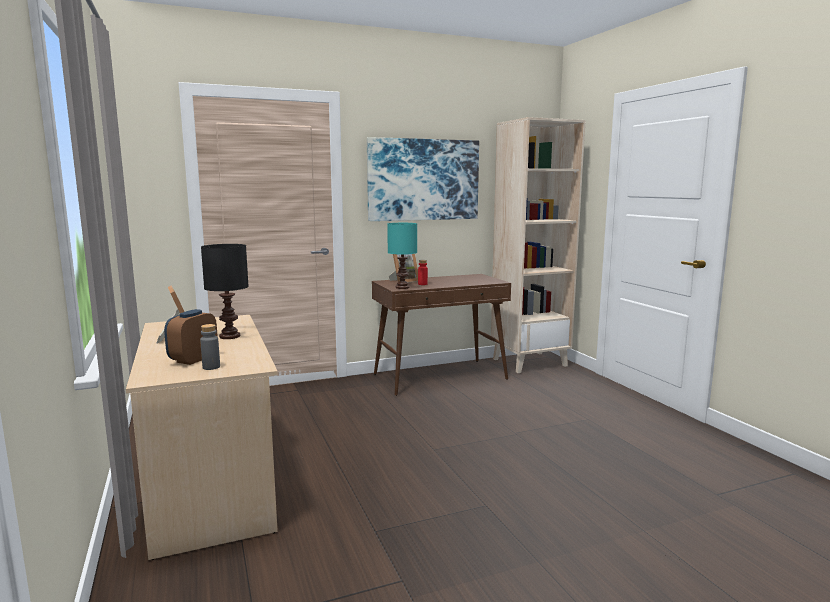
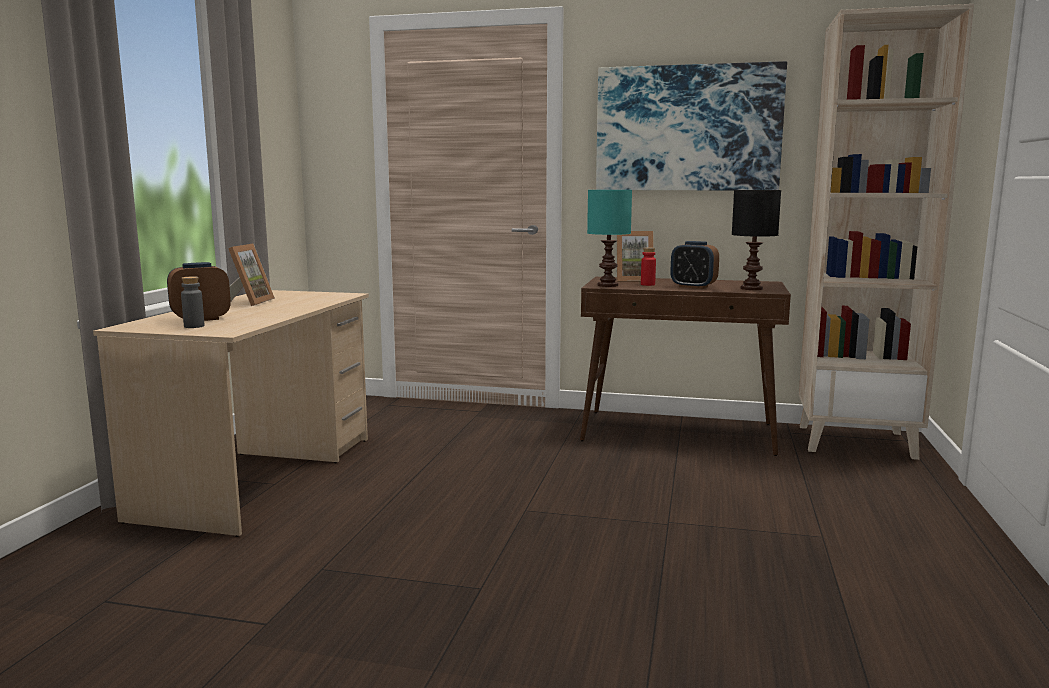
camera: 35 degrees right, 0 degrees up
black table lamp [201,244,249,339] -> black table lamp moved to [732,190,781,290]
none -> alarm clock [670,241,719,289]

